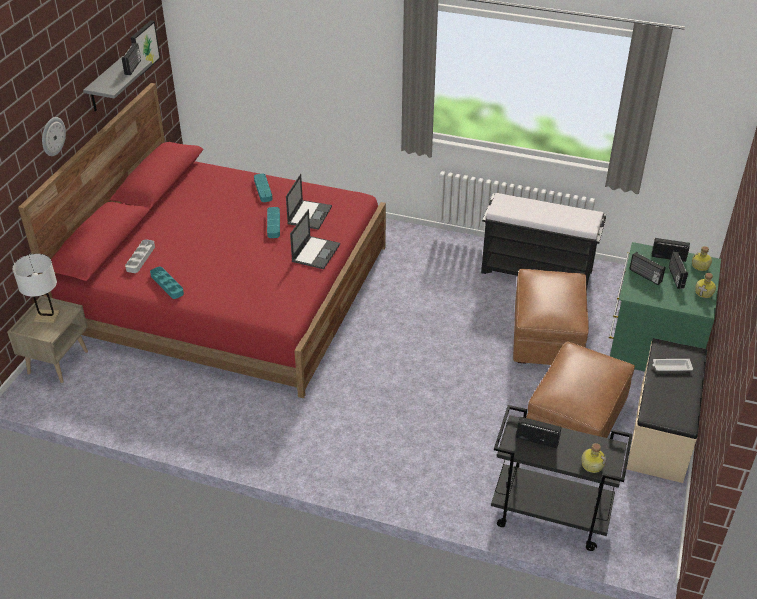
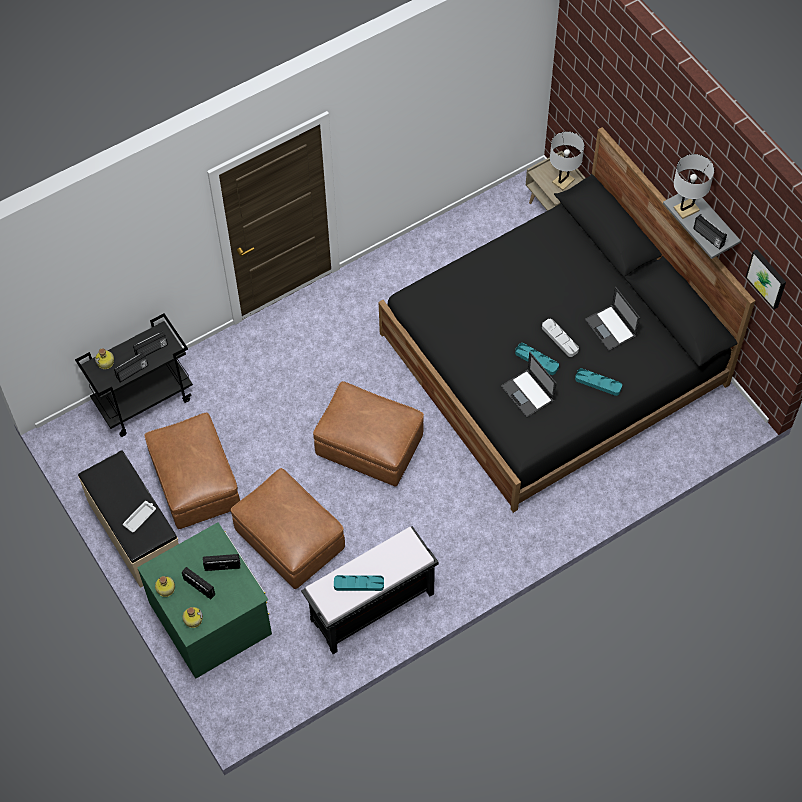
camera: 130 degrees right, 20 degrees up
red bed [18,83,386,398] -> black bed [379,127,755,513]
wall clock [42,117,66,156] -> none
grey tray [125,239,155,273] -> grey tray moved to [542,319,579,357]
turquoise tray [150,267,184,299] -> turquoise tray moved to [334,575,384,591]
laptop [290,209,340,269] -> laptop moved to [585,287,640,351]
radio [652,238,690,262] -> radio moved to [114,352,148,382]
none -> brown ottoman [313,381,424,486]
none -> white table lamp [674,154,714,219]

